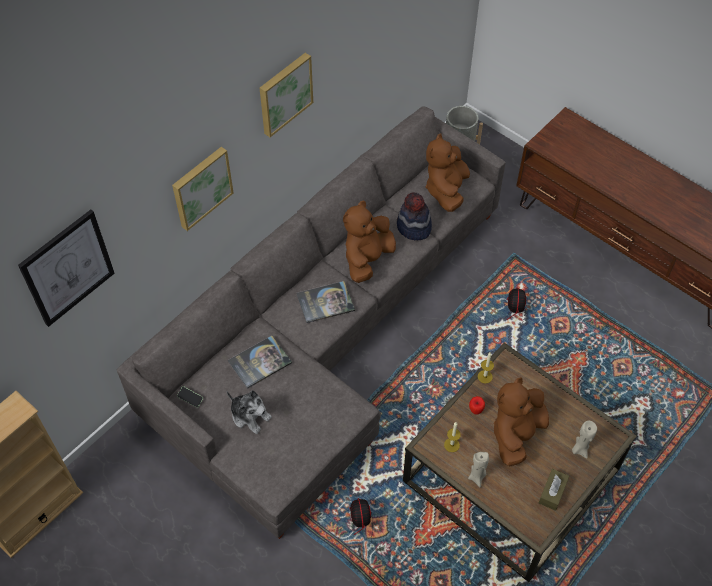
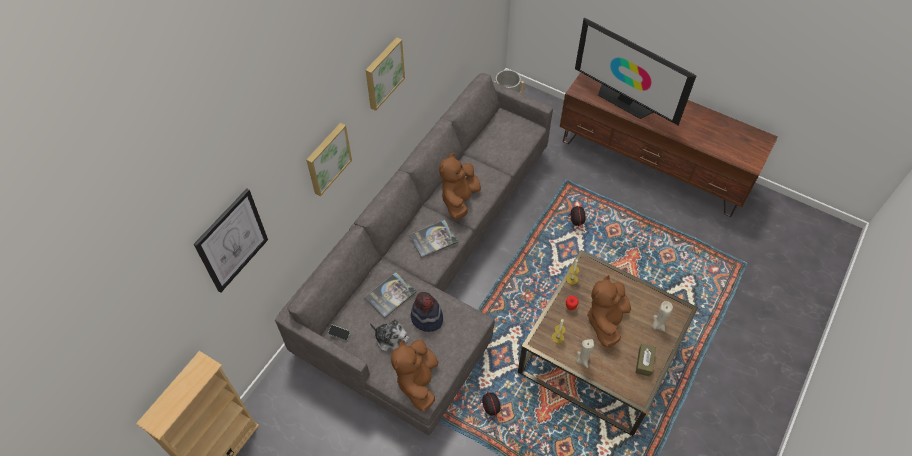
camera: 10 degrees left, 0 degrees up
hat [397,192,432,240] -> hat moved to [410,292,443,332]
brown plush toy [426,133,470,212] -> brown plush toy moved to [391,340,438,411]
none -> television [575,17,697,125]

